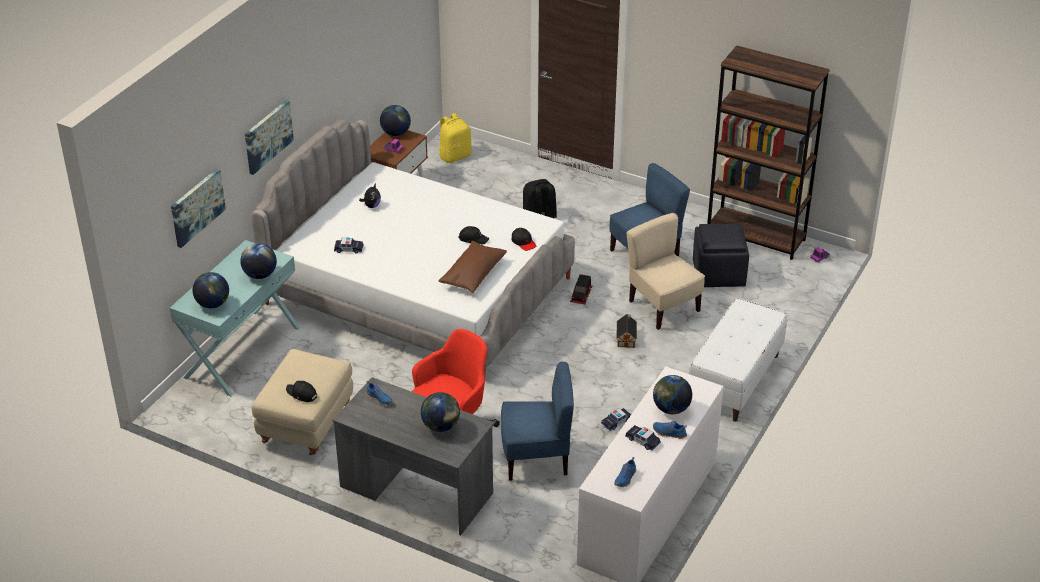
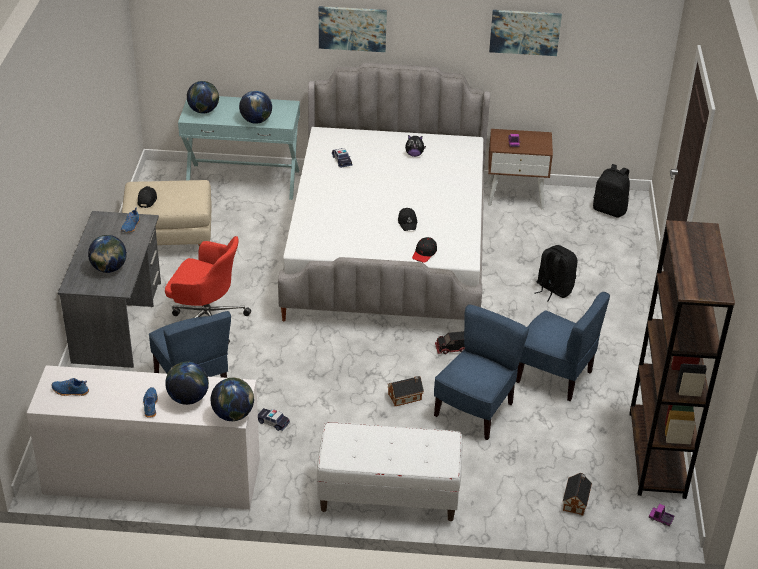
camera: 65 degrees right, 0 degrees up
picture [171,169,226,248] -> picture moved to [489,10,562,56]
globe [380,105,411,136] -> globe moved to [211,378,254,421]
brown pillow [438,241,507,293] -> none
yellow backpack [439,113,472,163] -> black backpack [593,164,630,217]
toy car [625,425,661,451] -> none
beige chair [627,213,705,330] -> blue chair [434,304,529,440]
black ottoman [693,223,749,287] -> none
none -> toy house [563,473,592,515]

